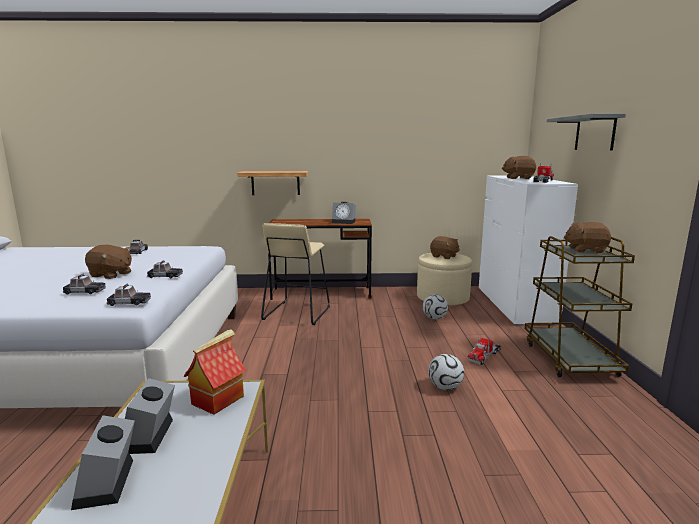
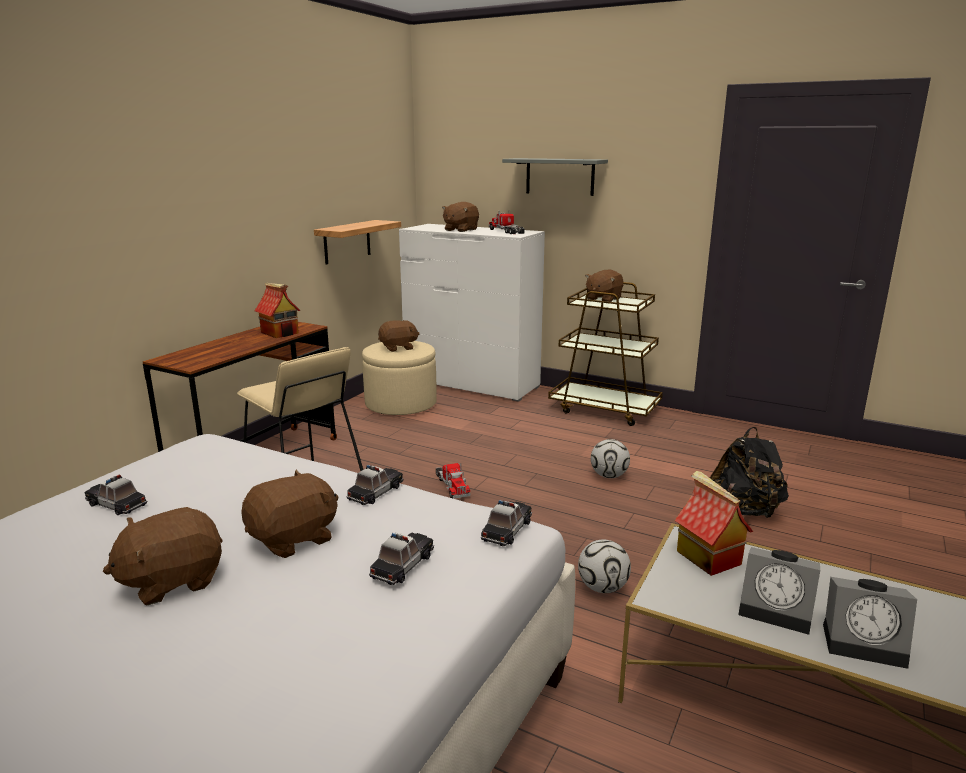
camera: 60 degrees left, 5 degrees up
shelf [237,171,308,195] -> shelf moved to [314,220,401,264]
alarm clock [332,202,356,224] -> toy house [255,283,300,338]
football [423,294,448,319] -> football moved to [578,539,631,593]
toy truck [467,337,501,365] -> toy truck moved to [436,463,471,499]
none -> brown plush toy [103,507,223,605]
none -> black backpack [710,427,789,518]

